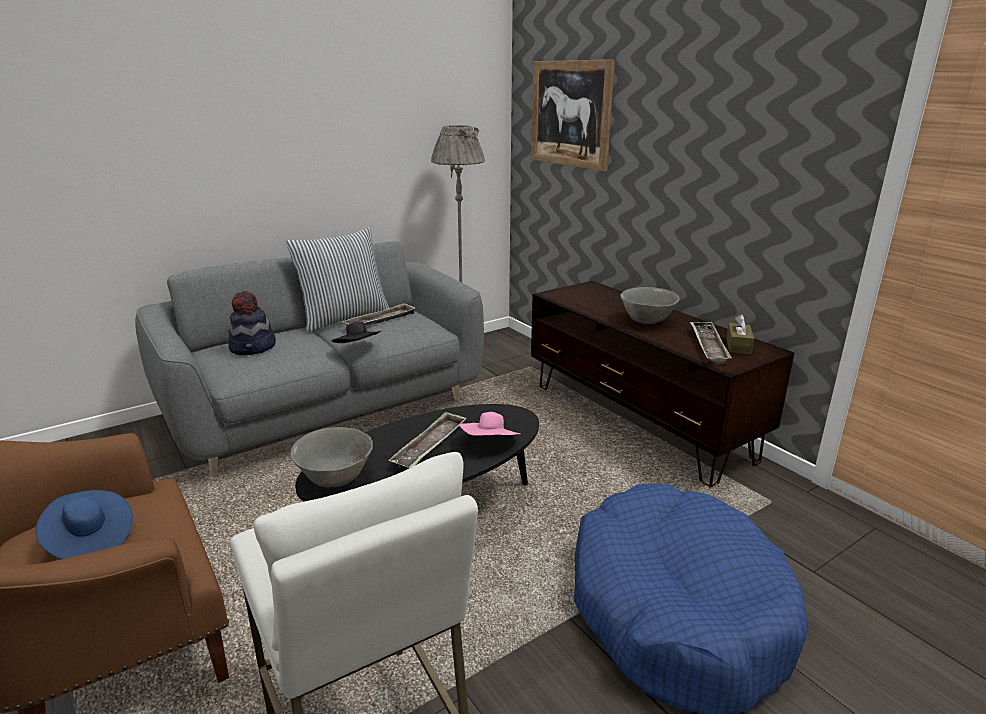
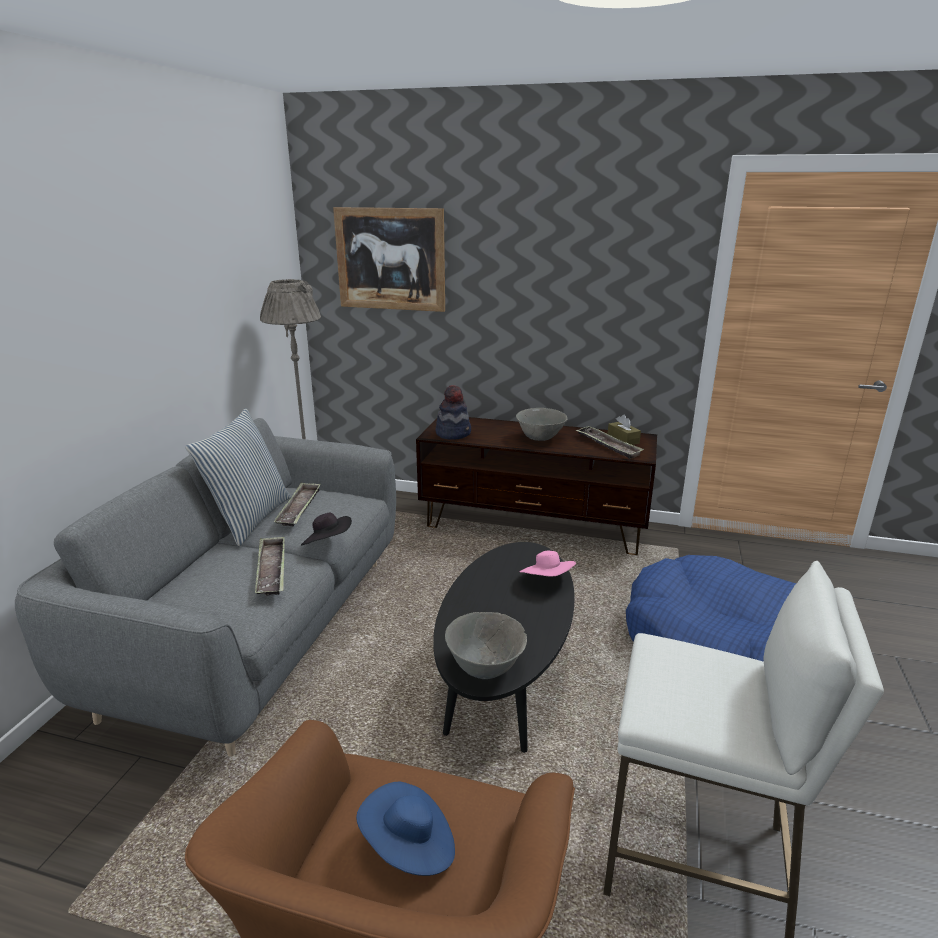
camera: 40 degrees left, 0 degrees up
hat [228,291,276,355] -> hat moved to [435,385,471,440]
tray [389,411,467,470] -> tray moved to [255,536,285,596]

